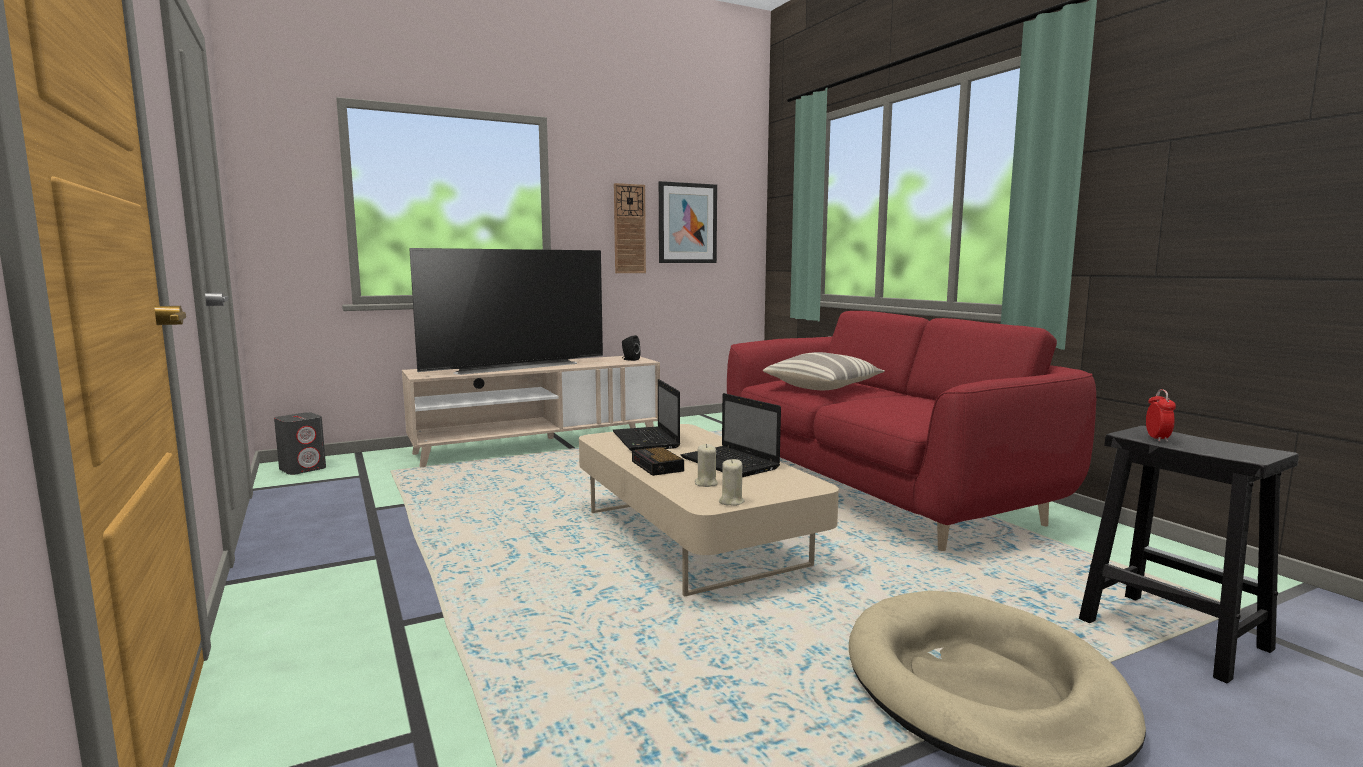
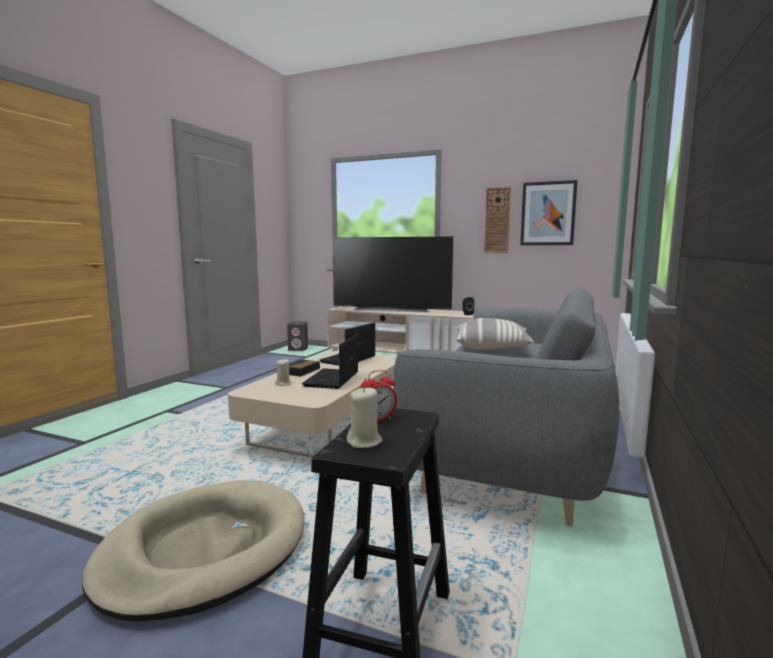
camera: 50 degrees right, 0 degrees up
beige candle [719,459,745,506] -> beige candle moved to [347,386,383,448]
red sofa [727,311,1096,551] -> grey sofa [393,288,619,526]

